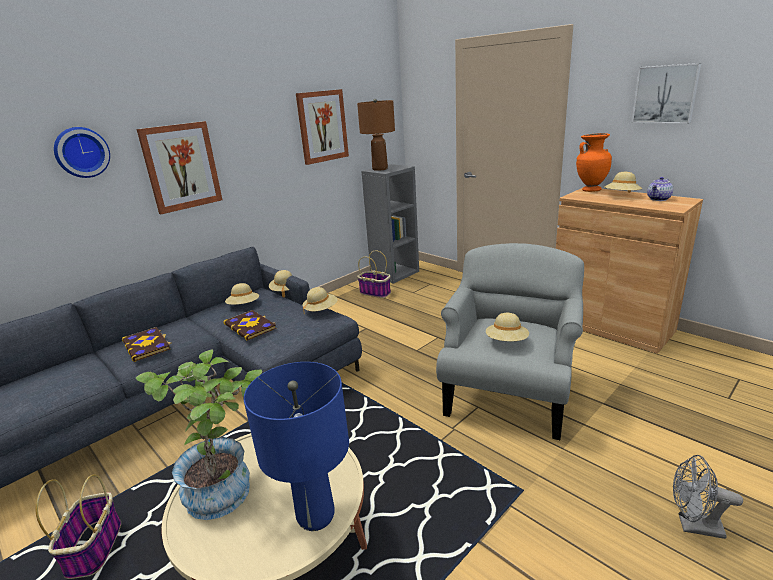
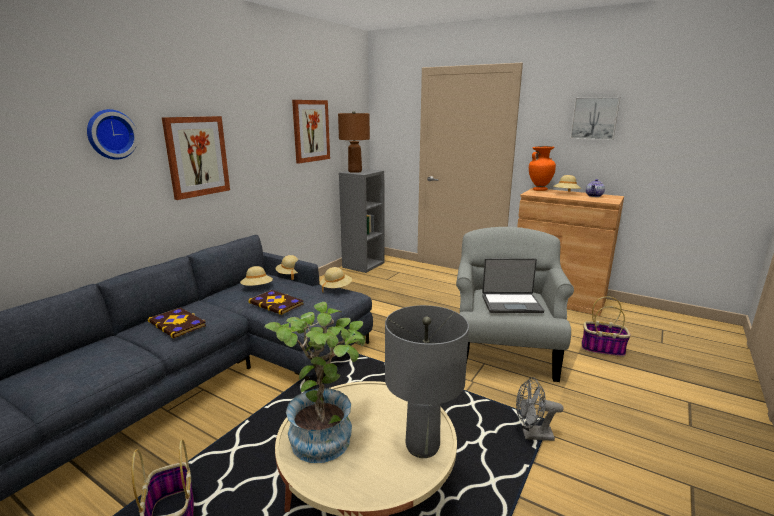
camera: 15 degrees left, 5 degrees down
blue table lamp [244,362,349,531] -> grey table lamp [385,305,469,458]
basket [357,250,391,298] -> basket moved to [581,296,631,357]
beige hat [486,313,529,341] -> laptop [482,258,544,313]
grey fan [673,455,743,539] -> grey fan moved to [516,377,564,441]

